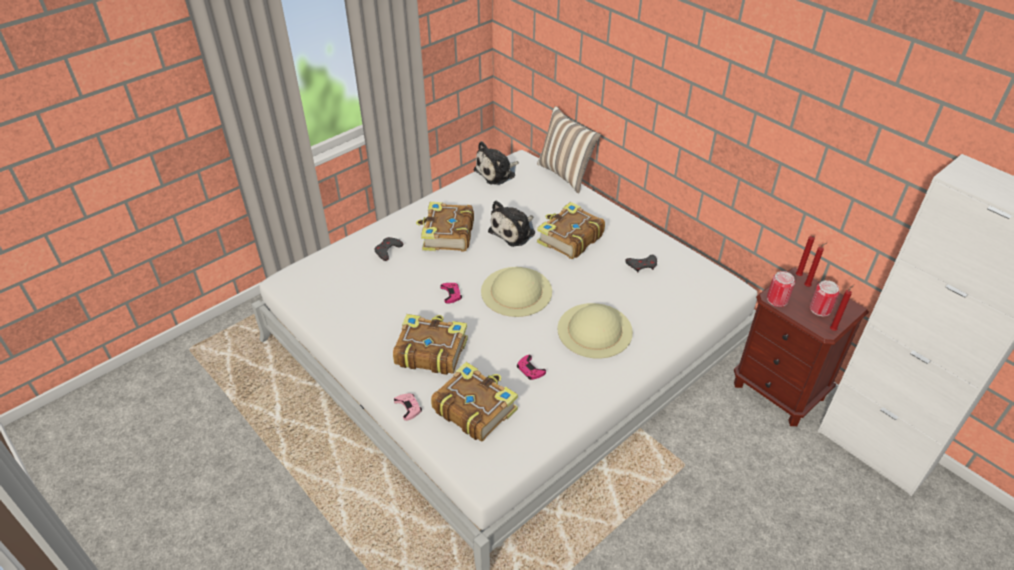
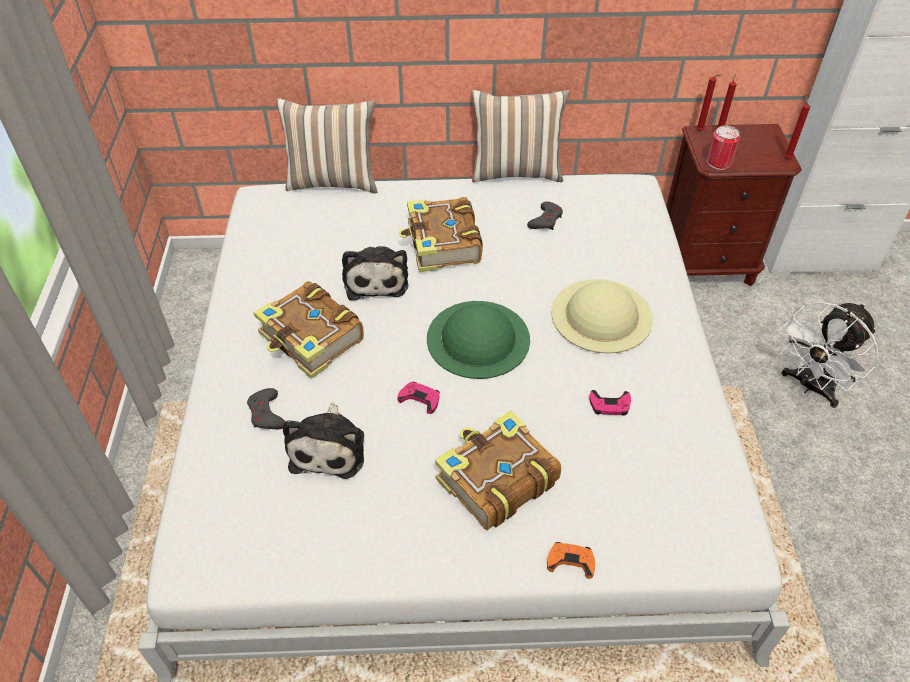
camera: 50 degrees left, 5 degrees up
pink game controller [394,393,422,421] -> orange game controller [547,542,595,579]
book [431,362,518,442] -> none
plush toy [473,141,519,185] -> plush toy moved to [283,403,364,479]
beige hat [481,267,552,317] -> green hat [427,301,530,379]
can [810,280,840,316] -> none
none -> pillow [471,90,570,182]
none -> white fan [779,302,878,408]

